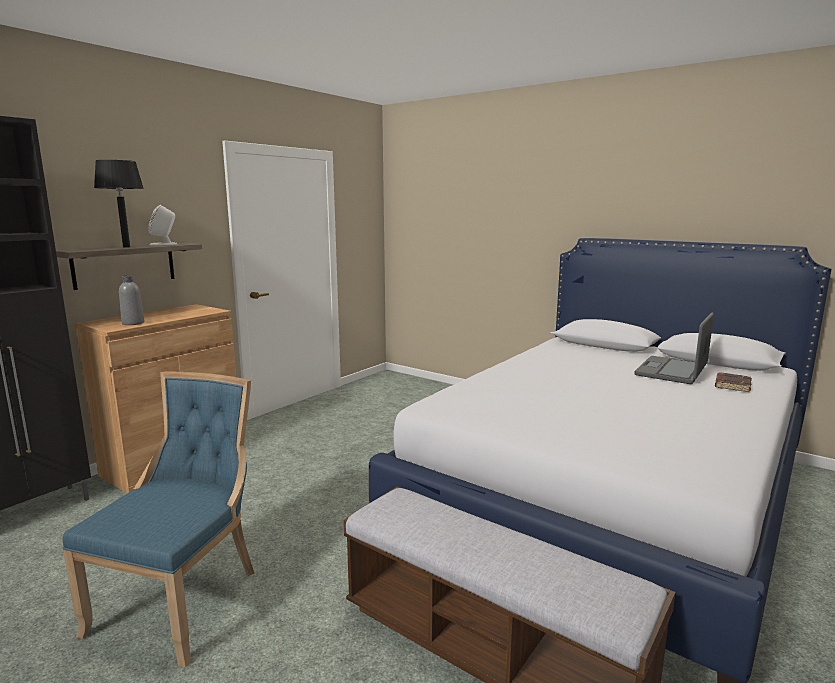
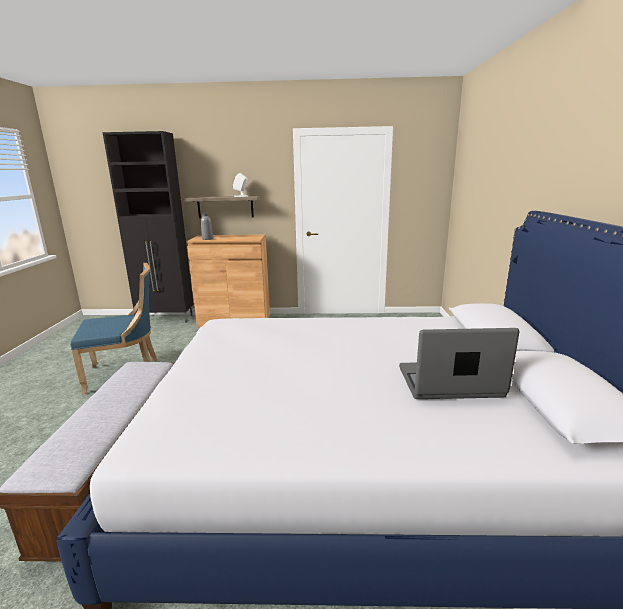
camera: 55 degrees right, 5 degrees up
black table lamp [94,160,144,248] -> none
brown book [715,372,752,392] -> none

